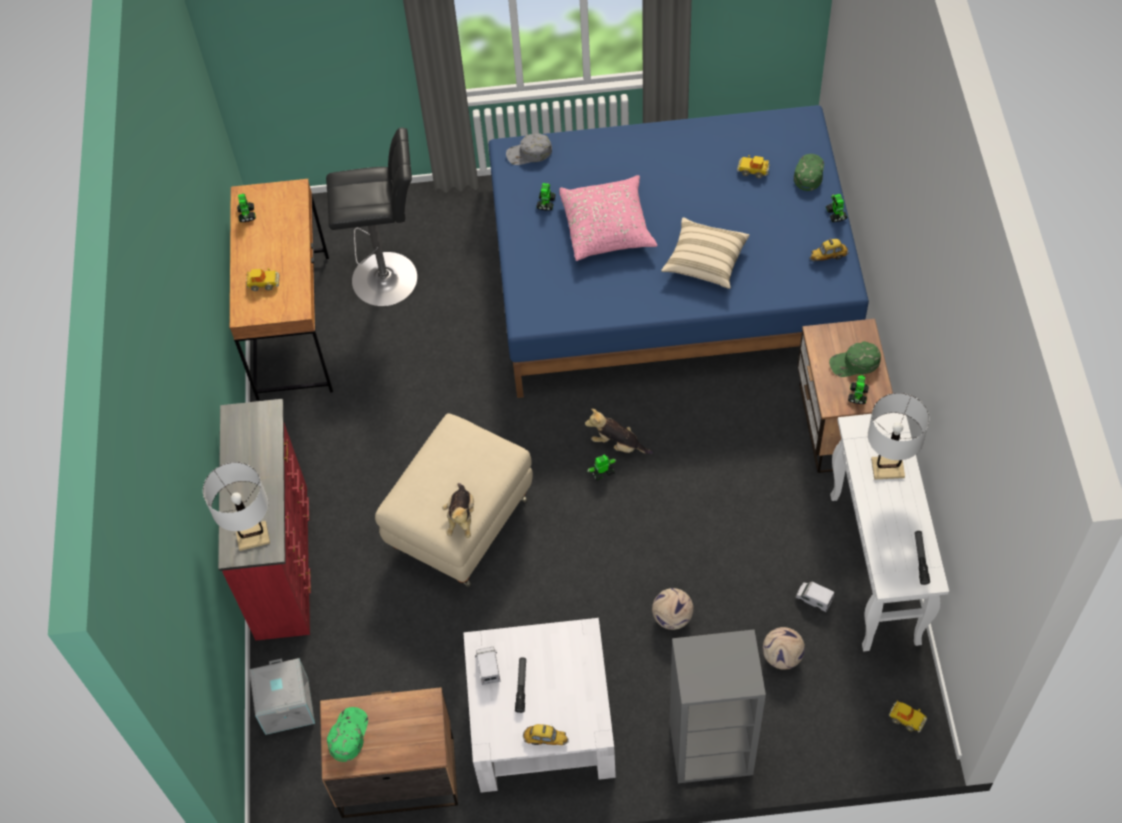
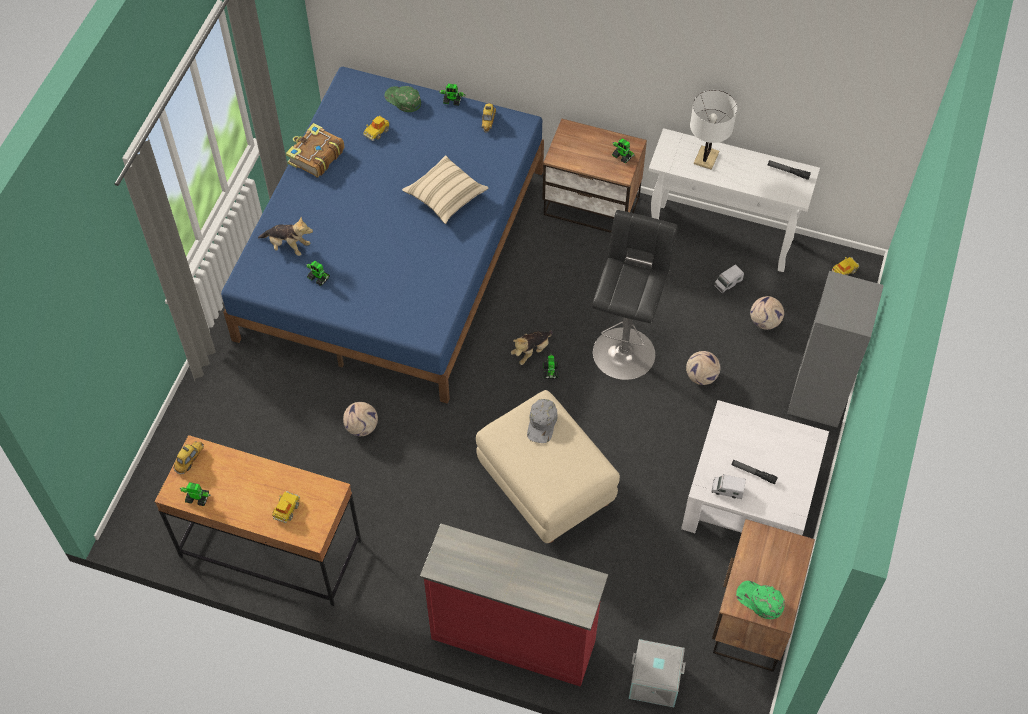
camera: 70 degrees left, 0 degrees up
white table lamp [203,462,270,551] -> none
black stool [326,128,417,307] -> black stool moved to [592,210,678,380]
plush toy [442,483,474,538] -> plush toy moved to [258,217,313,256]
grey cap [506,133,552,165] -> grey cap moved to [527,399,558,443]
toy car [523,724,569,745] -> toy car moved to [173,441,204,474]
pink pillow [559,175,658,261] -> none
green cap [829,341,881,377] -> none
none -> book [286,123,344,177]
none -> football [343,402,378,436]

